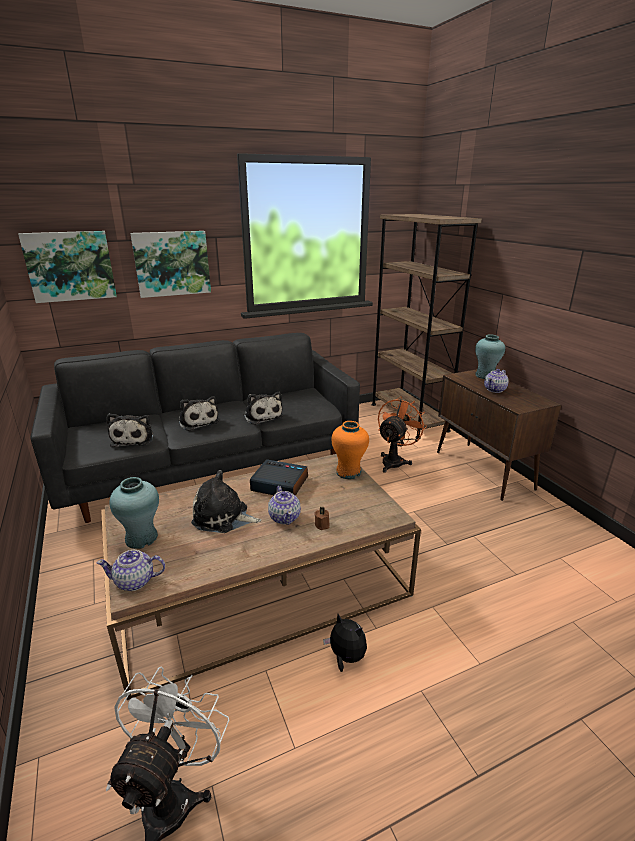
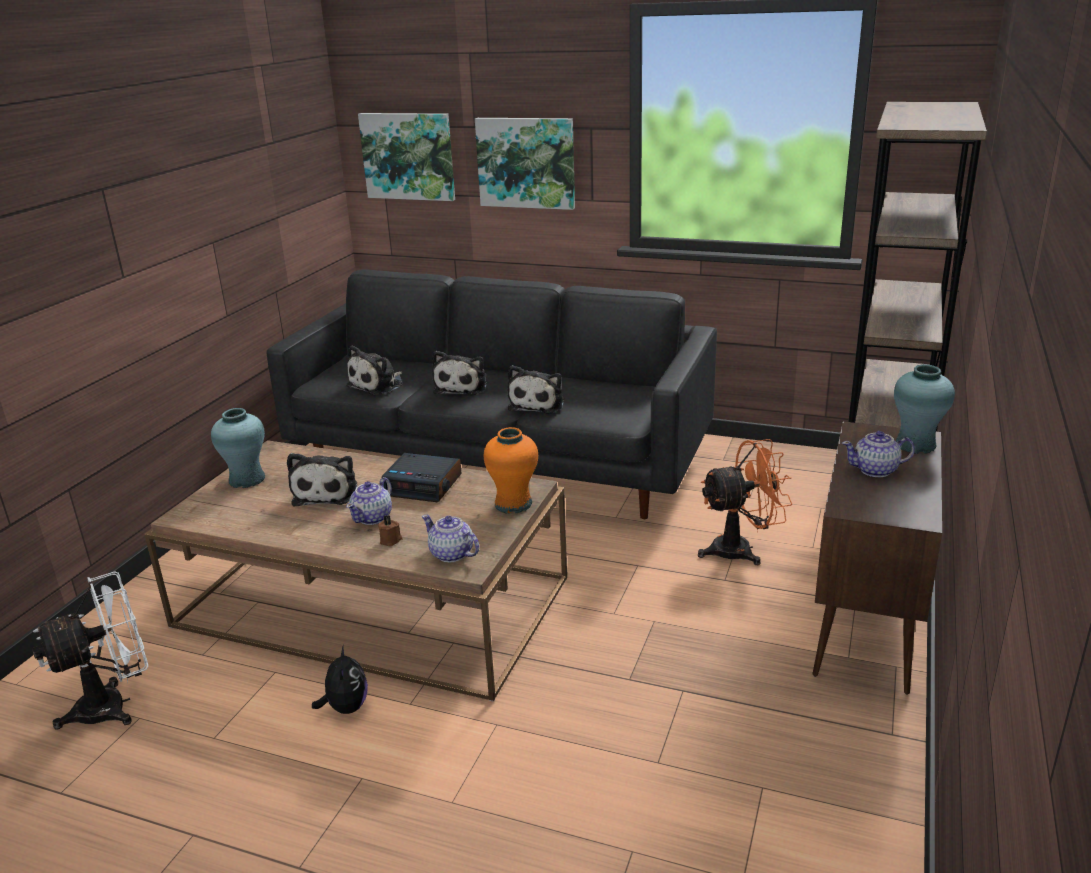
camera: 45 degrees right, 0 degrees up
teapot [97,550,165,591] -> teapot moved to [421,515,479,563]
plush toy [191,470,261,533] -> plush toy turned 150 degrees counterclockwise [287,453,357,506]
alarm clock [250,459,308,496] -> alarm clock turned 135 degrees clockwise [382,453,462,502]

